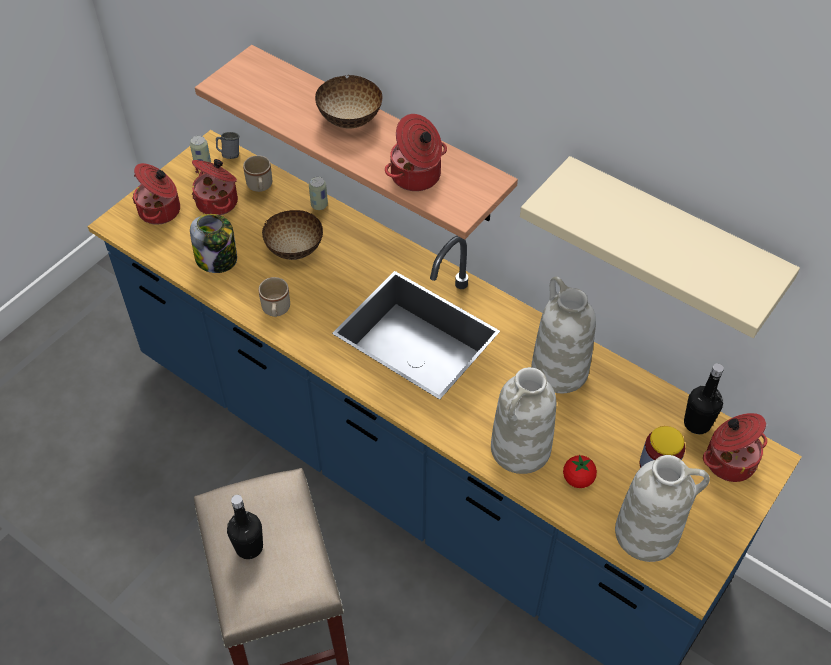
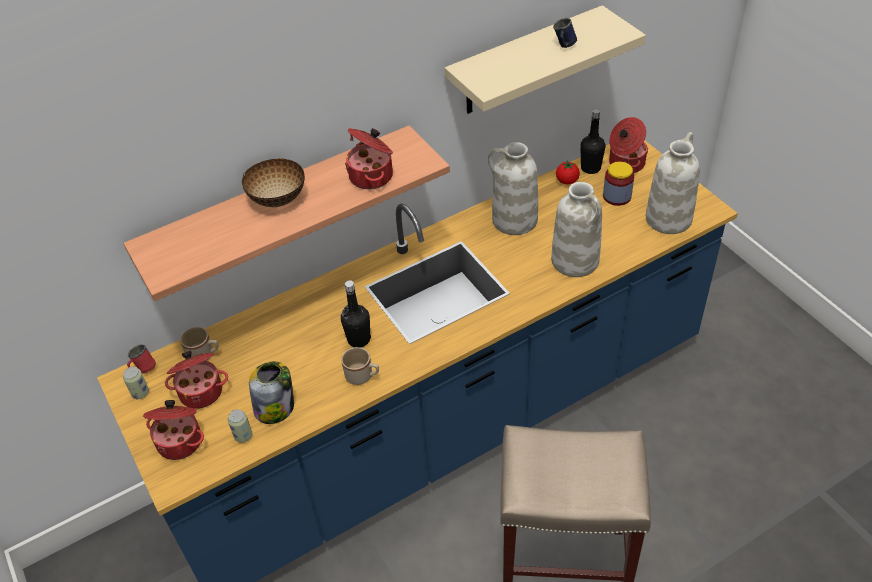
camera: 65 degrees left, 5 degrees down
grey mug [216,132,239,159] -> red mug [127,344,156,373]
black bottle [227,495,263,559] -> black bottle moved to [341,280,371,348]
bowl [262,210,323,260] -> none
can [309,177,328,210] -> can moved to [228,409,253,443]
tomato [563,455,597,488] -> tomato moved to [556,160,580,185]
none -> blue mug [553,18,577,48]

